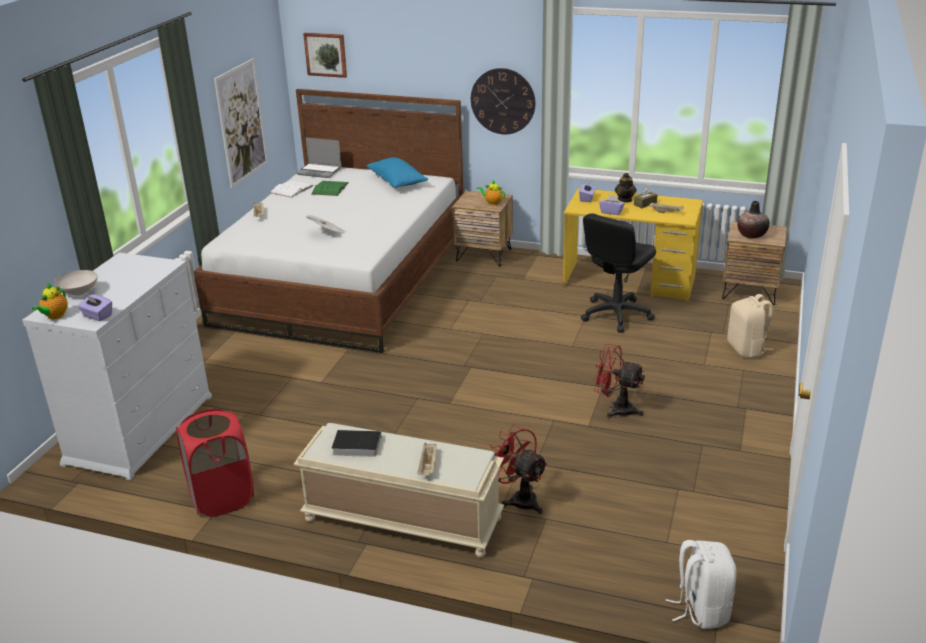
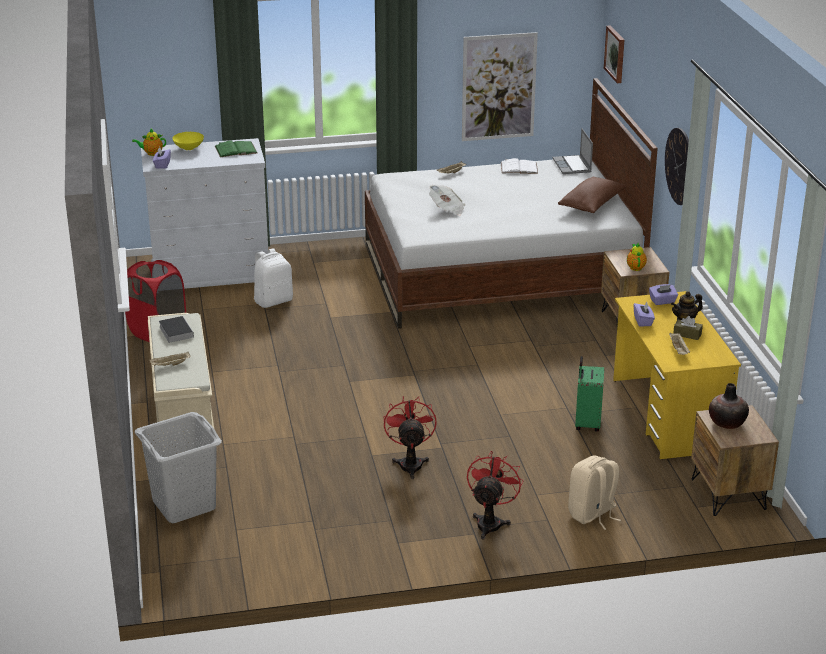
camera: 60 degrees right, 0 degrees up
white bowl [54,270,97,296] -> yellow bowl [172,132,204,150]
green book [312,181,348,196] -> green book moved to [215,141,257,157]
blue pillow [367,157,428,188] -> brown pillow [558,177,626,213]
red fan [490,424,548,514] -> red fan moved to [467,451,523,540]
black office chair [581,213,656,333] -> green suitcase [575,356,604,432]
white backpack [666,540,737,629] -> white backpack moved to [254,248,293,308]
none -> grey laundry basket [135,412,222,523]

